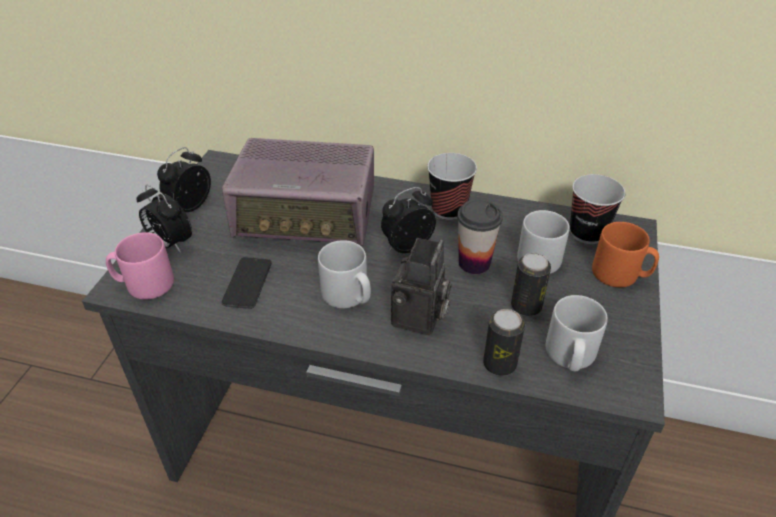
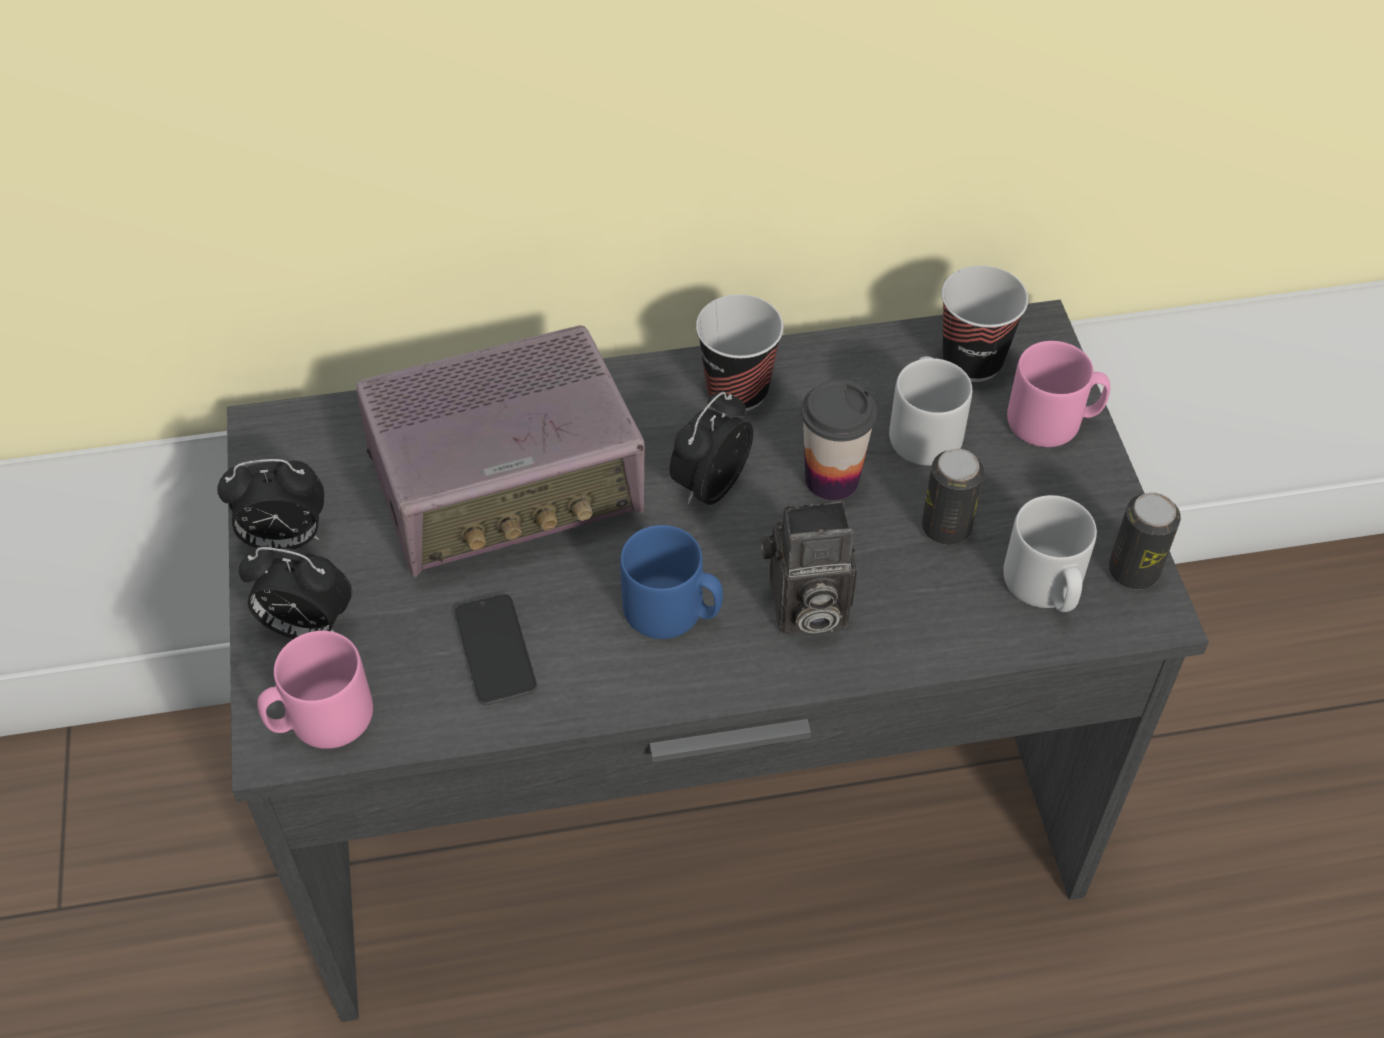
camera: 25 degrees left, 10 degrees up
alarm clock [157,147,211,212] -> alarm clock turned 105 degrees counterclockwise [217,459,324,549]
grey mug [318,240,371,308] -> blue mug [620,525,723,639]
camera [391,238,451,335] -> camera turned 90 degrees clockwise [761,501,857,634]
can [483,309,525,376] -> can moved to [1108,492,1181,590]
orange mug [592,222,659,288] -> pink mug [1007,341,1110,447]

